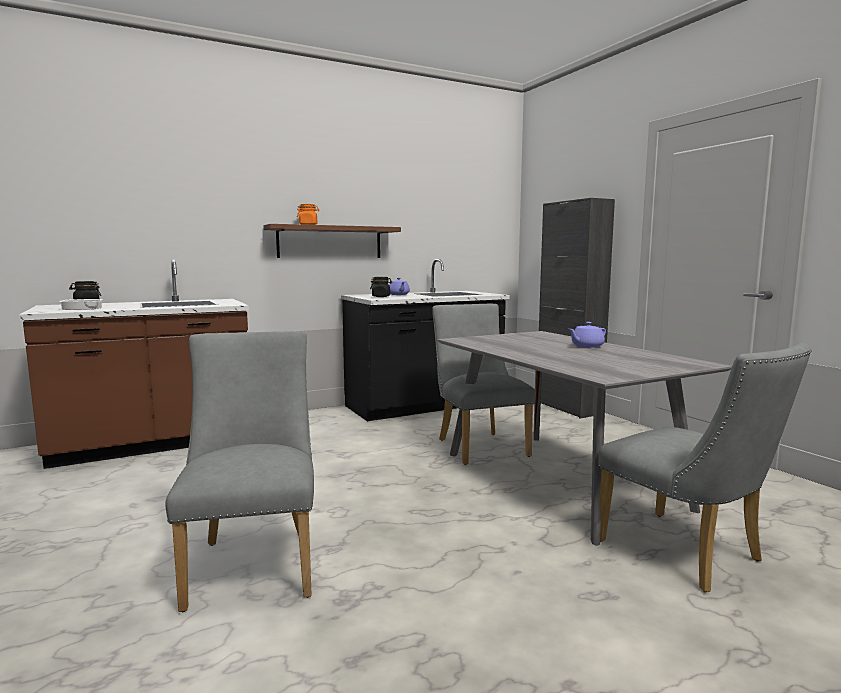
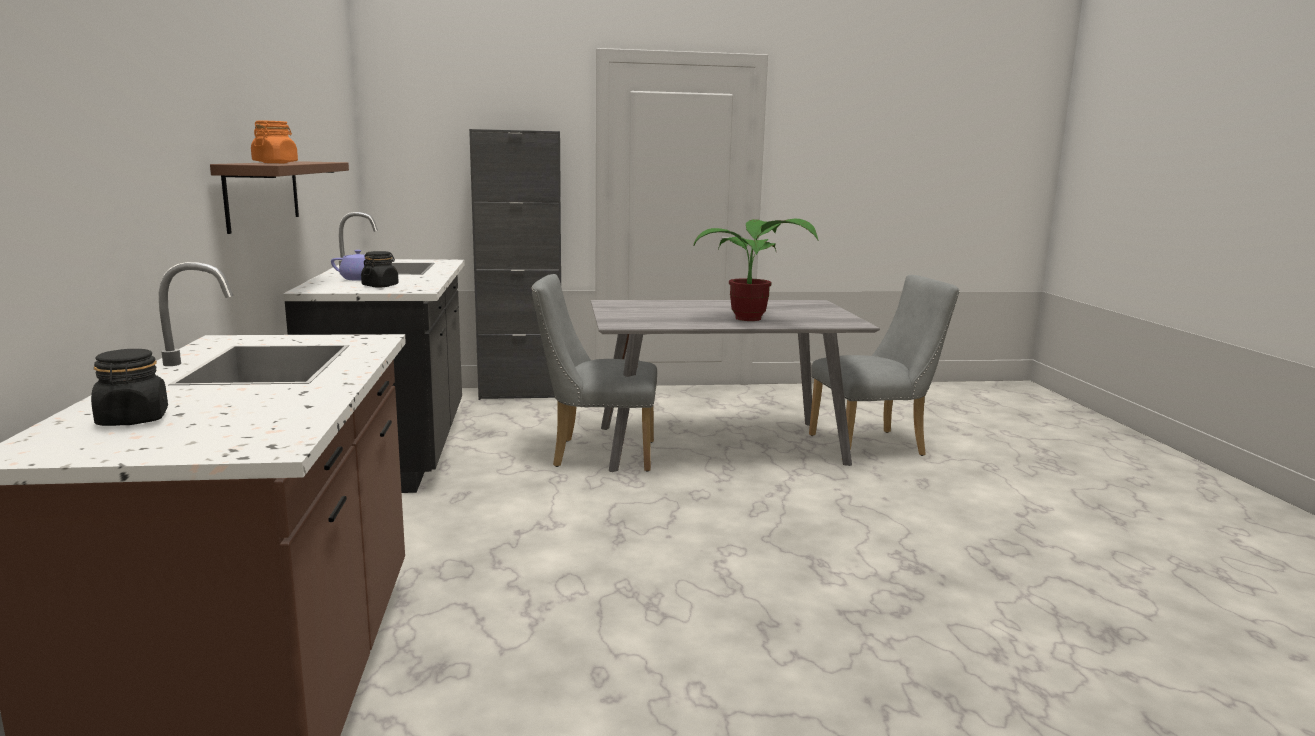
camera: 70 degrees left, 5 degrees up
cooking pot [59,299,103,310] -> none
grey chair [165,331,314,612] -> none
purple teapot [569,322,606,348] -> none
none -> potted plant [694,218,818,321]

